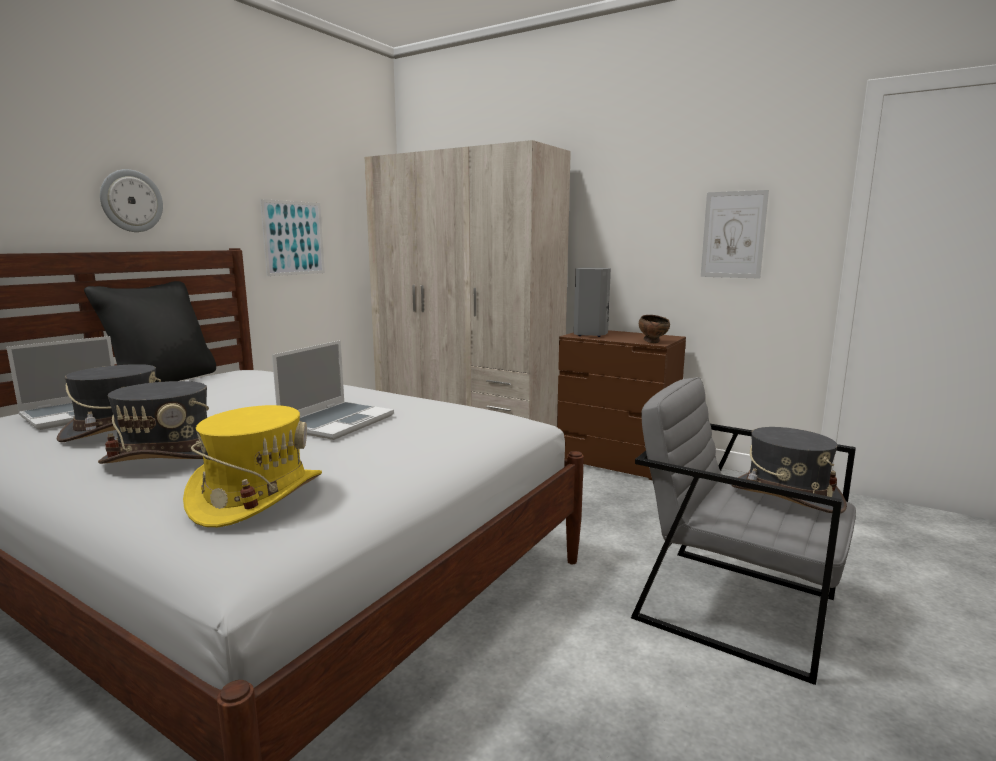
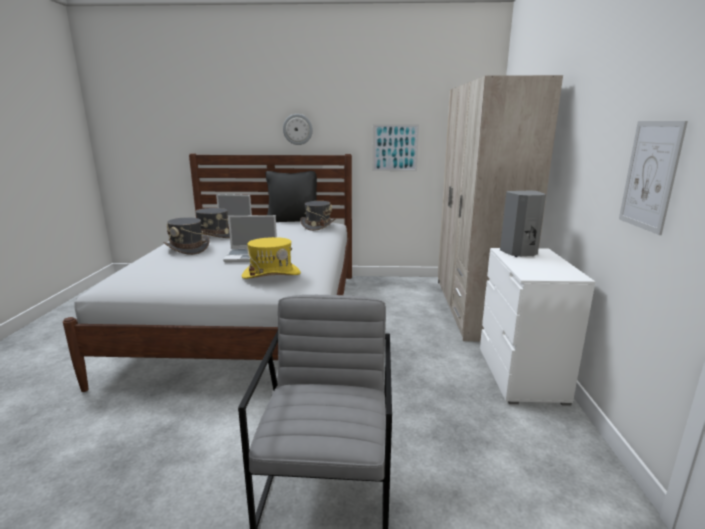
camera: 60 degrees right, 5 degrees up
yellow hat [183,405,322,527] -> yellow hat moved to [242,237,301,279]
brown dresser [557,330,686,480] -> white dresser [480,248,595,406]
brown bowl [639,315,670,343] -> none
grey hat [731,427,847,514] -> grey hat moved to [300,201,335,231]

